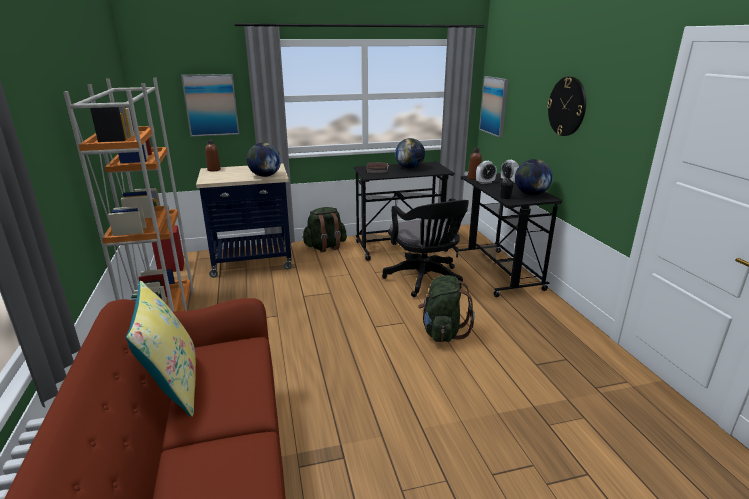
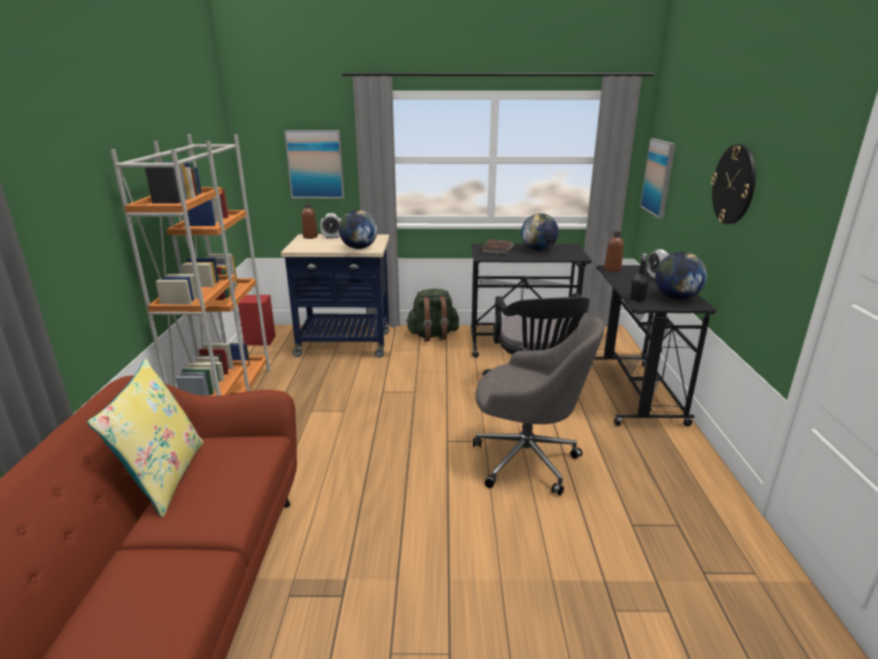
camera: 15 degrees right, 0 degrees up
green backpack [418,275,475,342] -> grey office chair [473,317,604,496]
alarm clock [476,161,497,184] -> alarm clock moved to [320,213,341,238]

